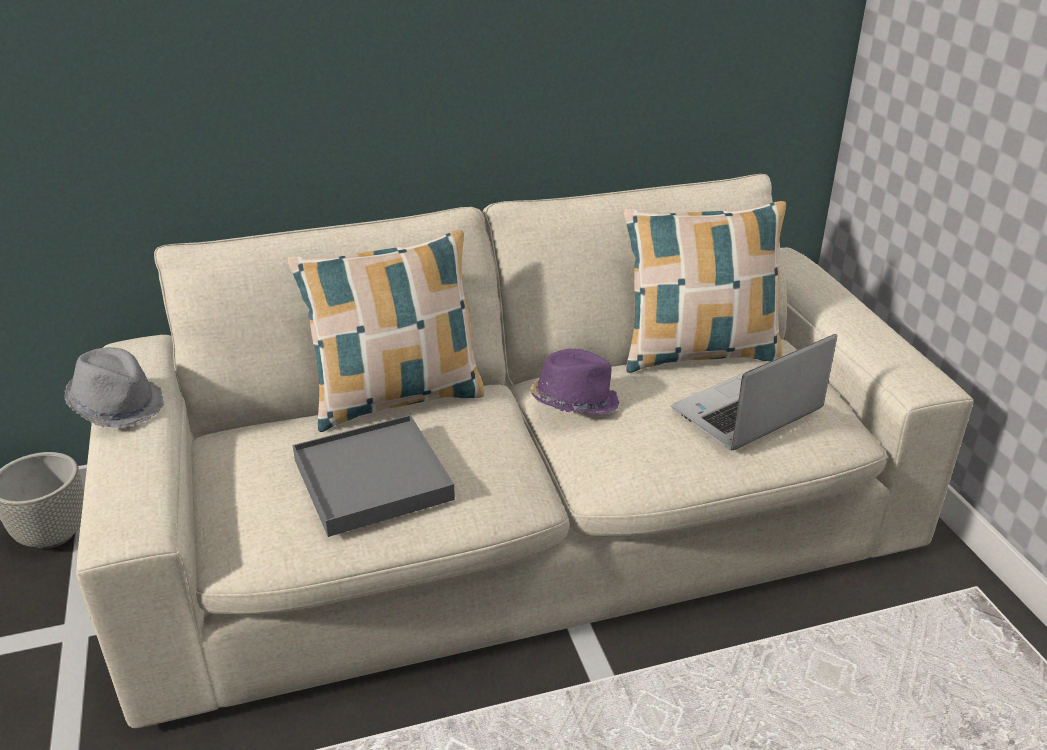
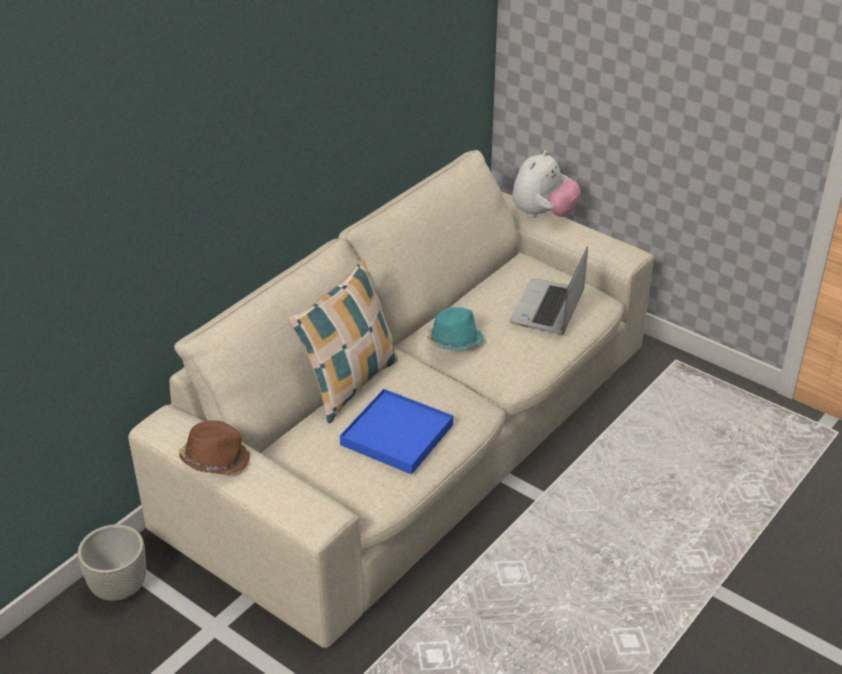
camera: 35 degrees left, 5 degrees up
grey hat [64,347,164,428] -> brown hat [179,420,251,474]
grey tray [292,415,455,537] -> blue tray [340,389,453,475]
purple hat [529,349,619,415] -> turquoise hat [427,307,484,350]
pillow [624,201,787,373] -> none
none -> plush toy [512,150,581,218]

